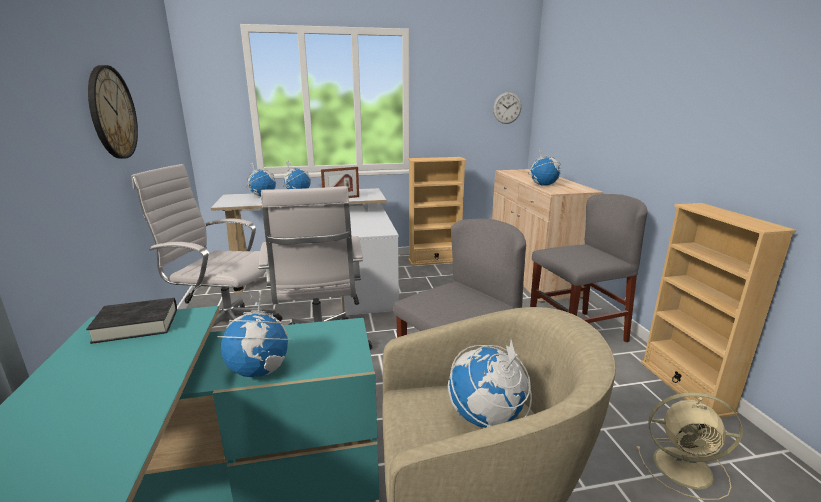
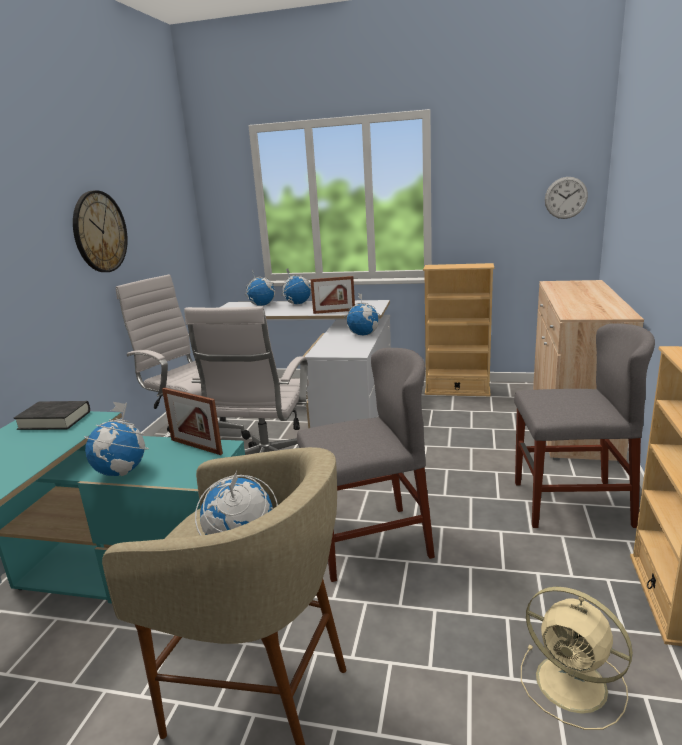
camera: 25 degrees right, 0 degrees up
globe [528,148,561,186] -> globe moved to [345,293,380,335]
none -> picture frame [162,387,223,455]

